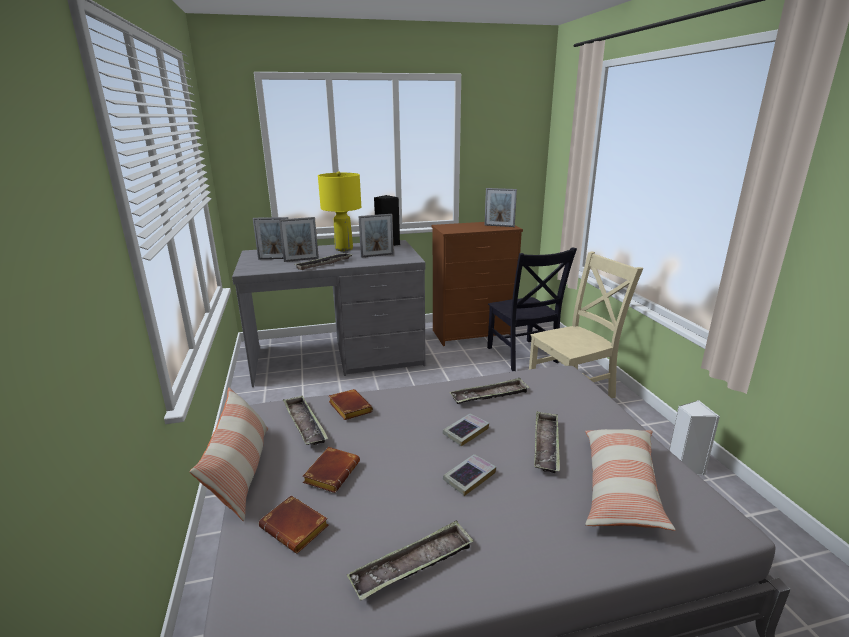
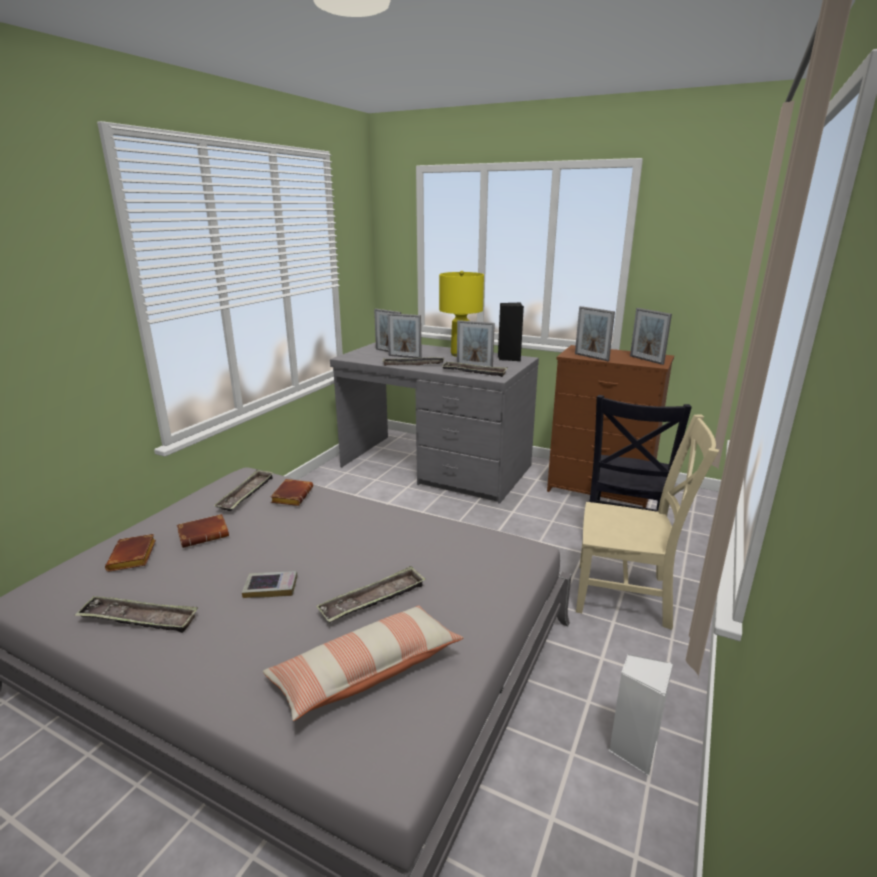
camera: 40 degrees right, 0 degrees up
pillow [189,388,268,521] -> none
book [443,414,489,446] -> none
tray [450,378,530,404] -> tray moved to [442,362,507,377]
none -> picture frame [575,306,615,361]

